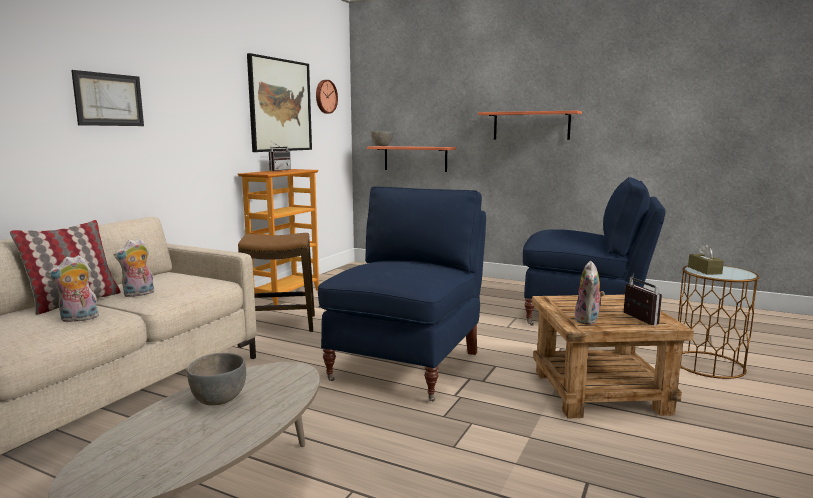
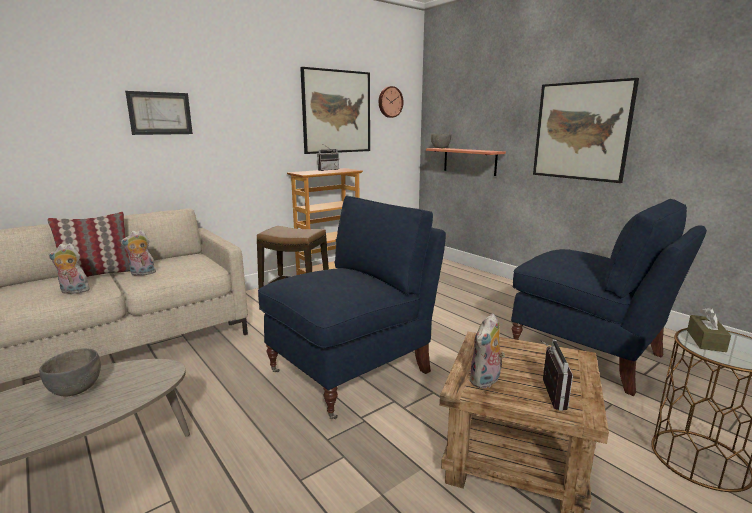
camera: 25 degrees right, 5 degrees up
shelf [478,111,582,140] -> picture [533,78,639,183]

